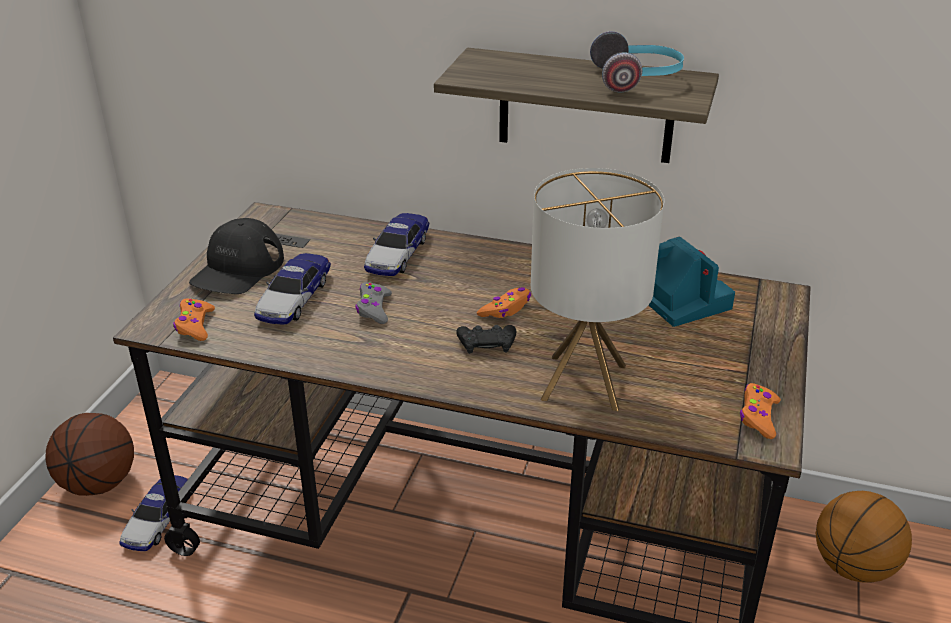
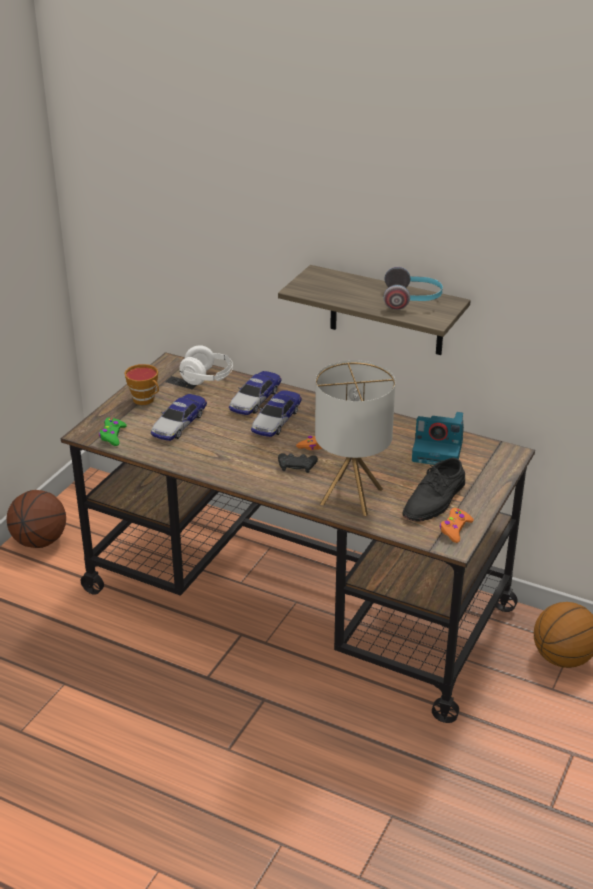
camera: 10 degrees right, 0 degrees up
toy car [120,475,188,551] -> toy car moved to [251,390,302,437]
orange game controller [173,298,215,341] -> green game controller [99,418,127,446]
black cap [189,218,284,294] -> cup [124,364,159,405]
grey game controller [355,282,392,324] -> none
camera [649,237,735,327] -> camera turned 120 degrees clockwise [412,412,464,465]
none -> white headphones [179,345,233,385]
none -> black shoe [402,458,465,522]

